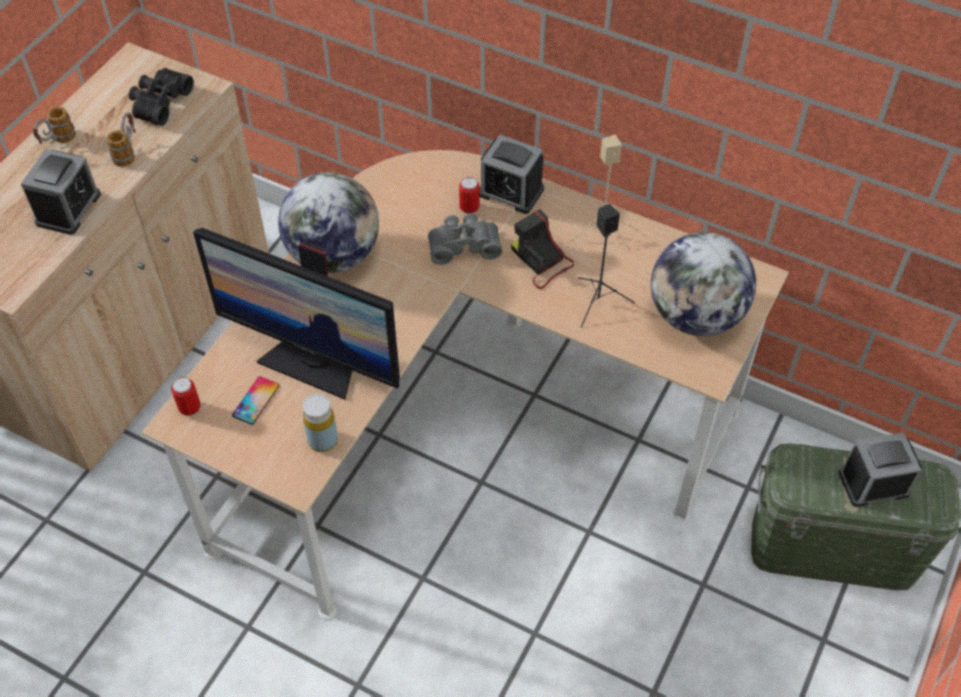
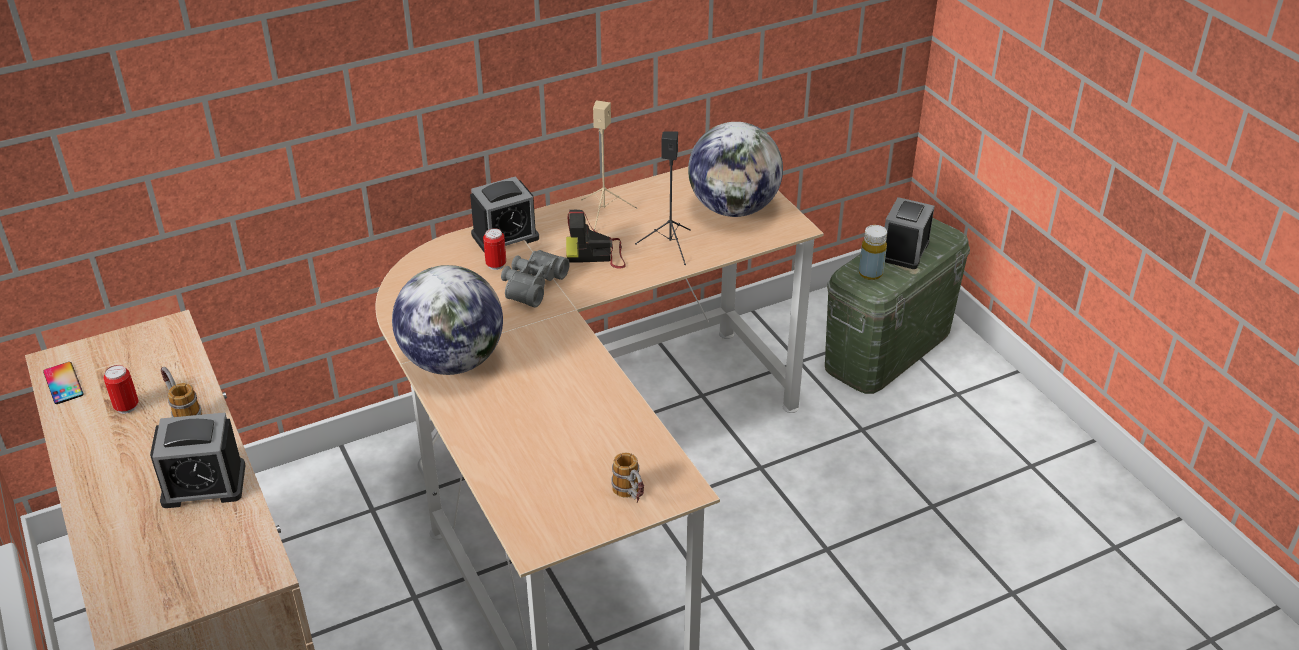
camera: 55 degrees left, 15 degrees down
alarm clock [21,149,101,235] -> alarm clock turned 120 degrees clockwise [150,413,245,508]
mug [33,107,76,144] -> mug moved to [611,453,644,503]
black binoculars [129,68,194,126] -> none
can [171,377,201,416] -> can moved to [103,365,139,414]
monitor [193,228,400,400] -> none
phone [232,376,280,425] -> phone moved to [43,362,84,404]
yellow bottle [302,394,338,452] -> yellow bottle moved to [859,225,887,280]

